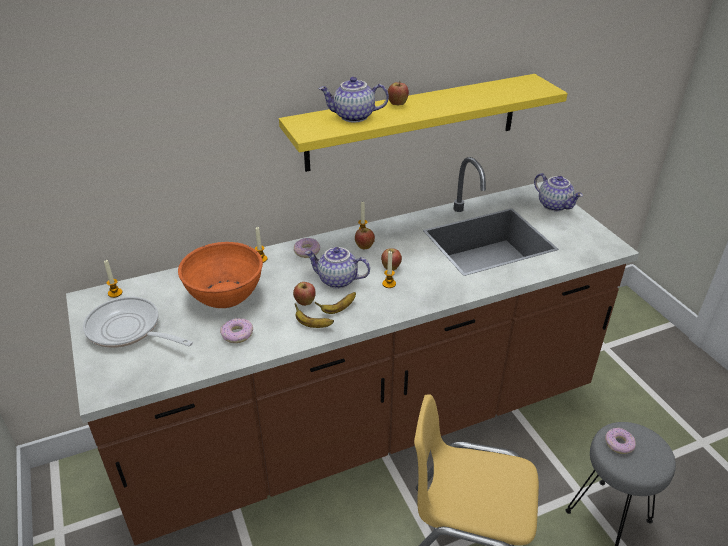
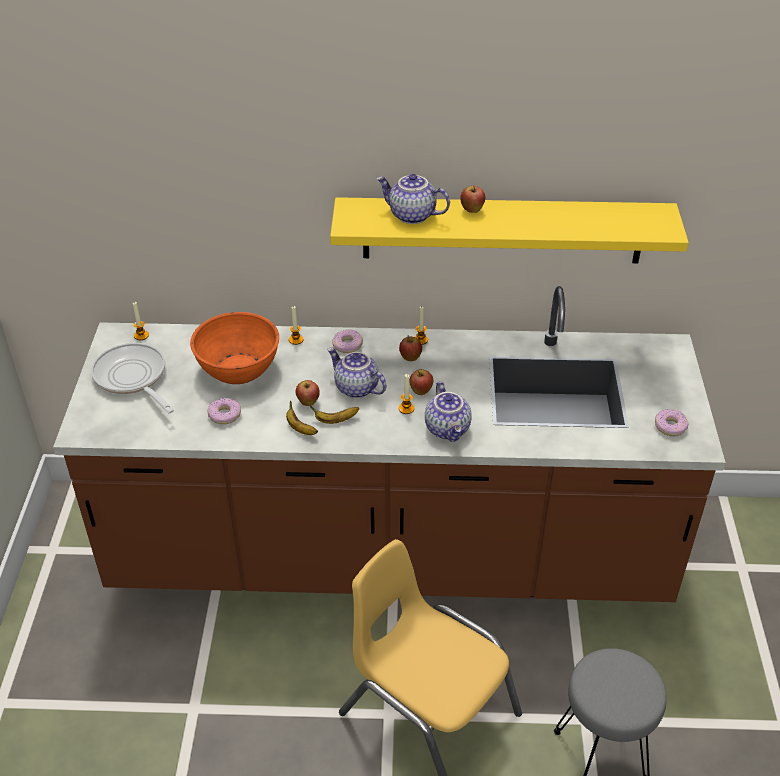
camera: 25 degrees right, 5 degrees up
teapot [534,173,583,212] -> teapot moved to [425,381,472,442]
donut [605,428,636,454] -> donut moved to [655,409,688,436]

